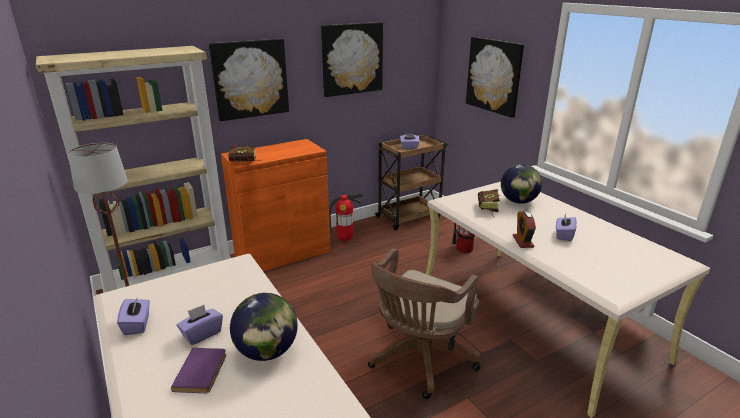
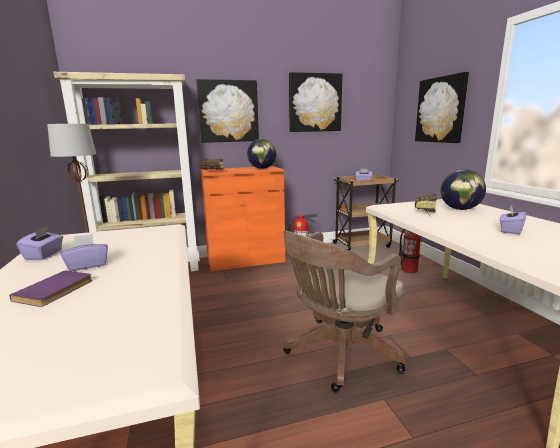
camera: 15 degrees right, 10 degrees down
globe [230,293,298,361] -> globe moved to [247,139,276,169]
alarm clock [513,210,536,248] -> none

